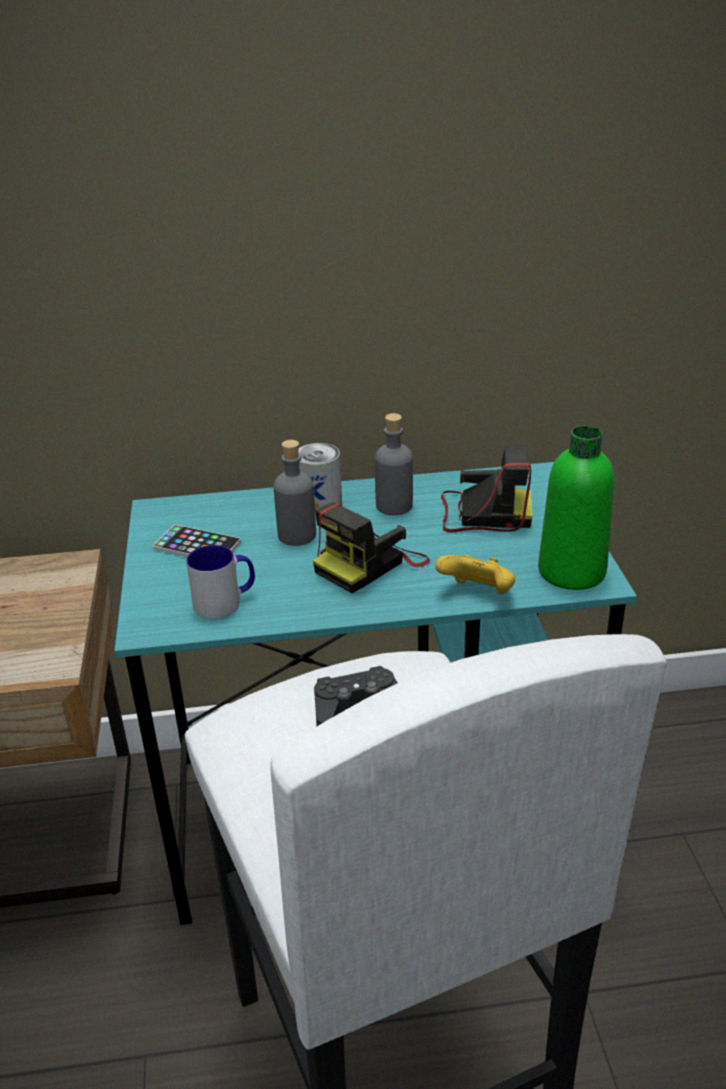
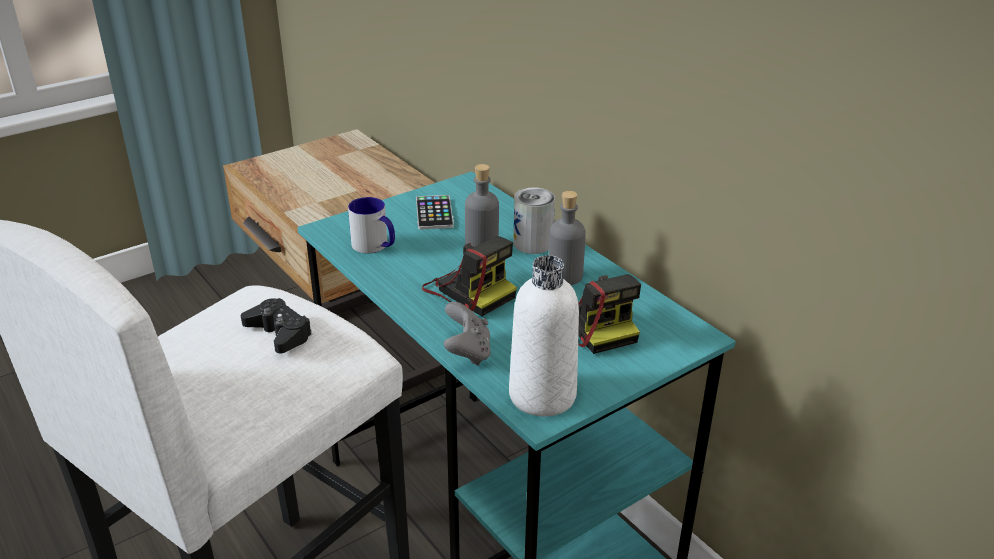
camera: 60 degrees right, 0 degrees up
camera [313,502,430,593] -> camera turned 150 degrees counterclockwise [422,236,517,316]
yellow game controller [435,555,515,594] -> grey game controller [443,302,491,366]
green bottle [538,426,614,590] -> white bottle [509,255,579,416]

